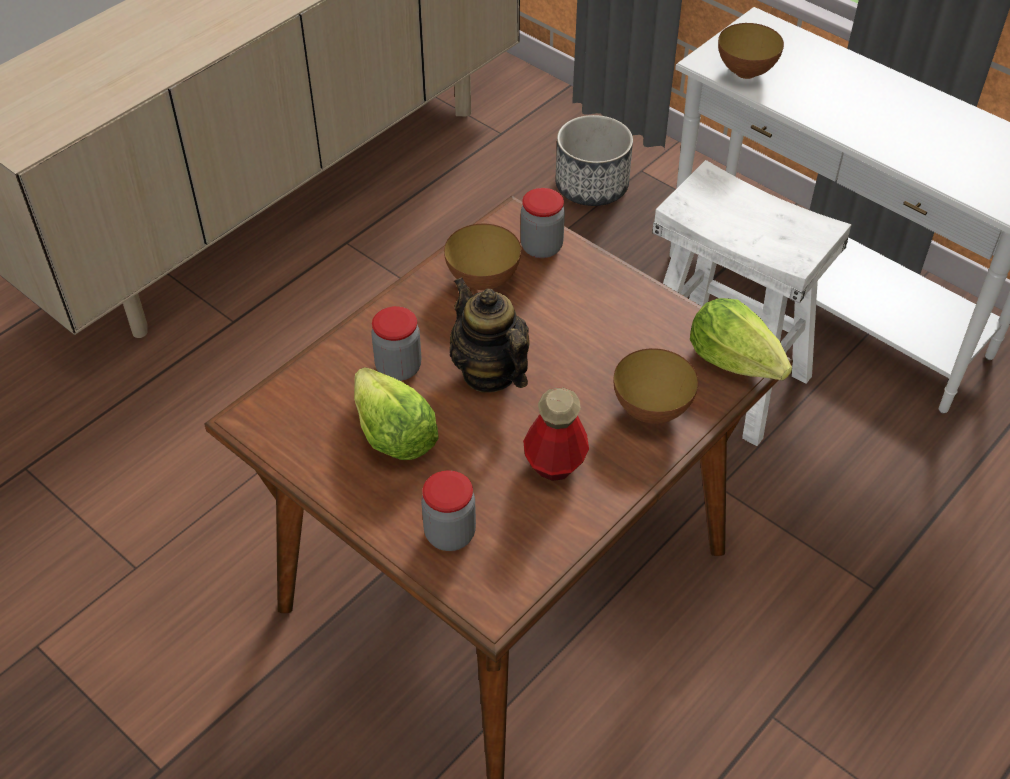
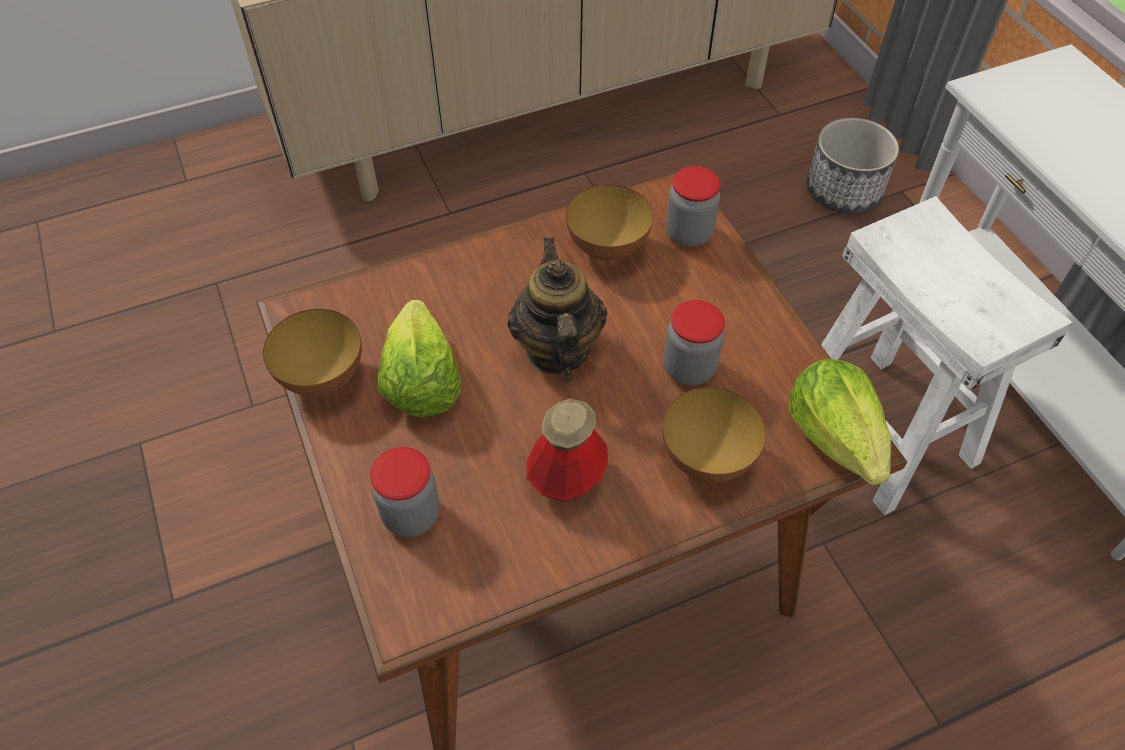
camera: 25 degrees right, 5 degrees up
jar [371,306,421,381] -> jar moved to [664,300,725,385]
bowl [718,23,784,79] -> bowl moved to [263,309,362,396]

